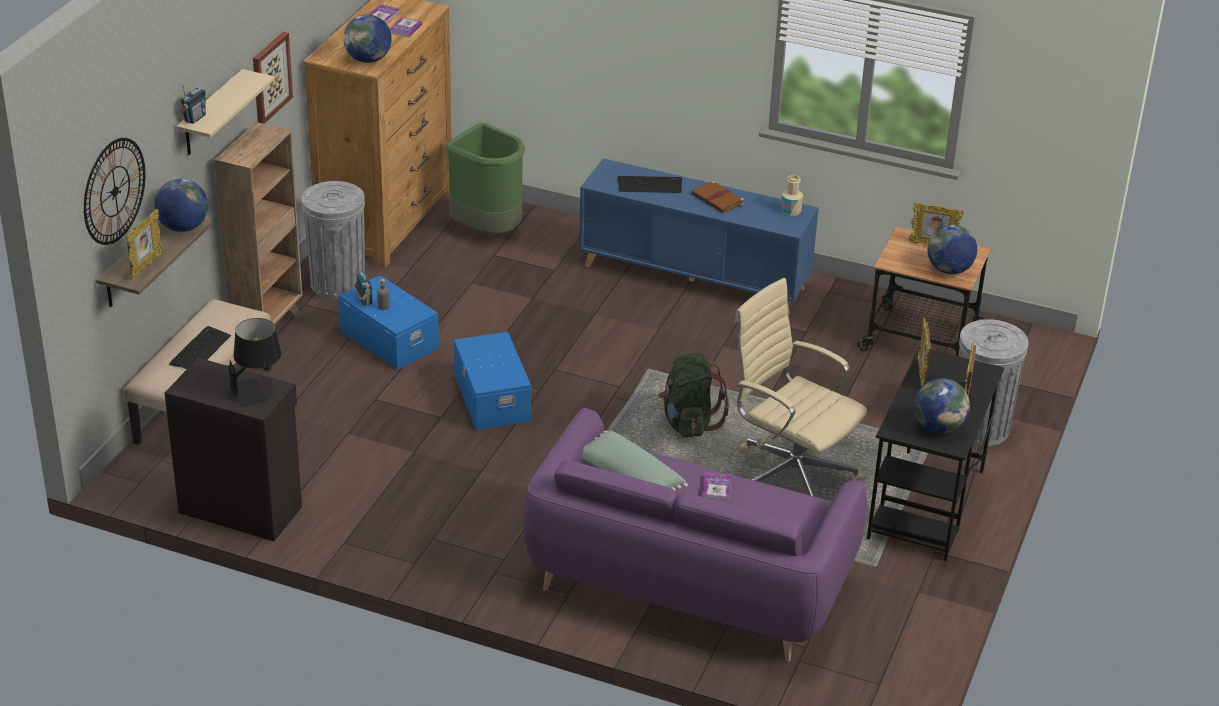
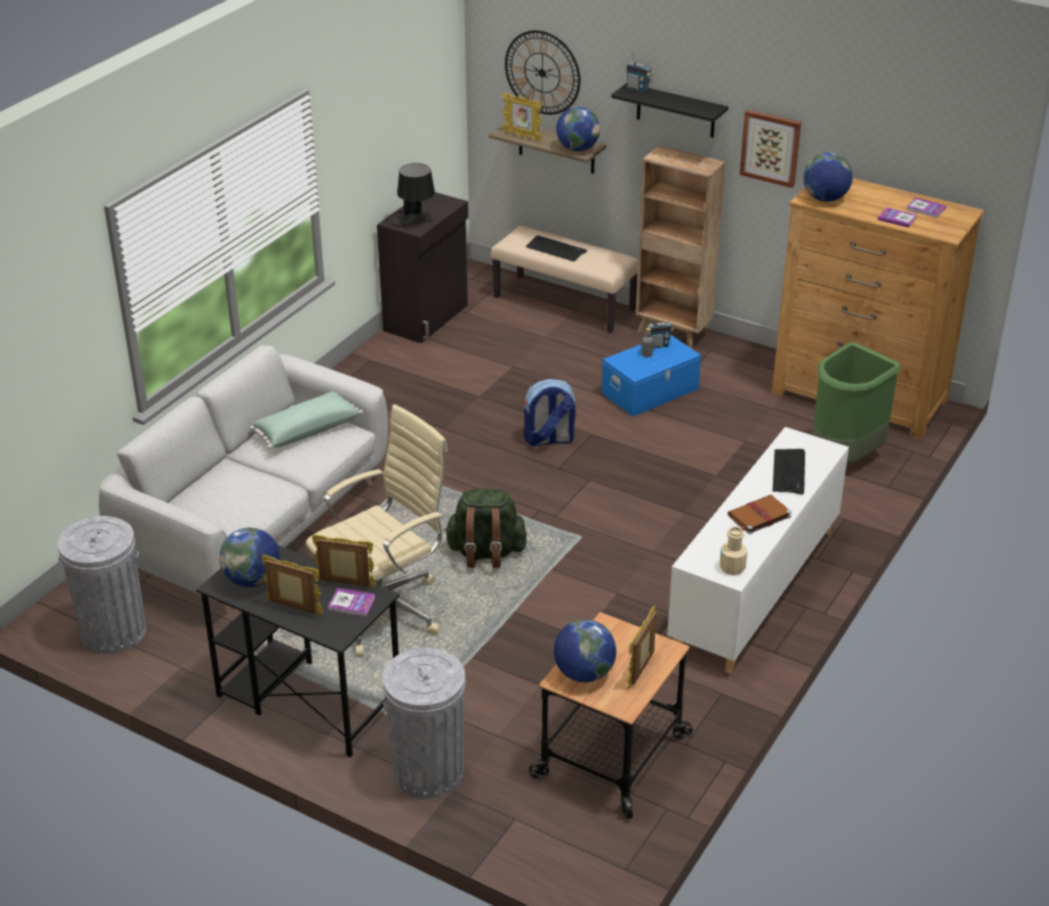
camera: 100 degrees right, 0 degrees up
beige shelf [176,69,275,155] -> black shelf [611,83,728,138]
grey trash can [302,181,365,299] -> grey trash can moved to [57,516,146,654]
blue storage box [454,332,531,430] -> backpack [524,379,576,446]
purple sofa [523,408,867,662] -> grey sofa [99,345,388,612]
blue cabinet [579,158,818,316] -> white cabinet [667,427,849,674]
book [702,472,731,501] -> book moved to [328,588,376,616]

